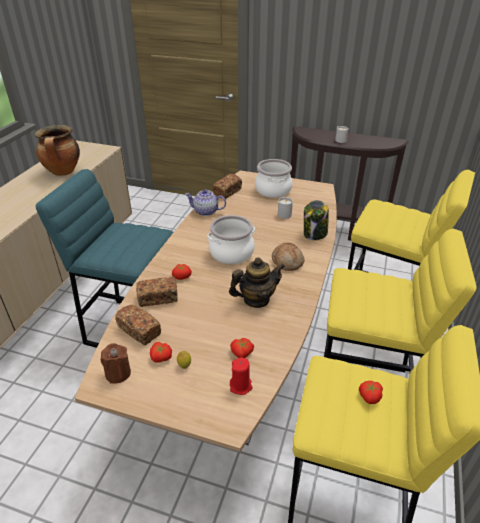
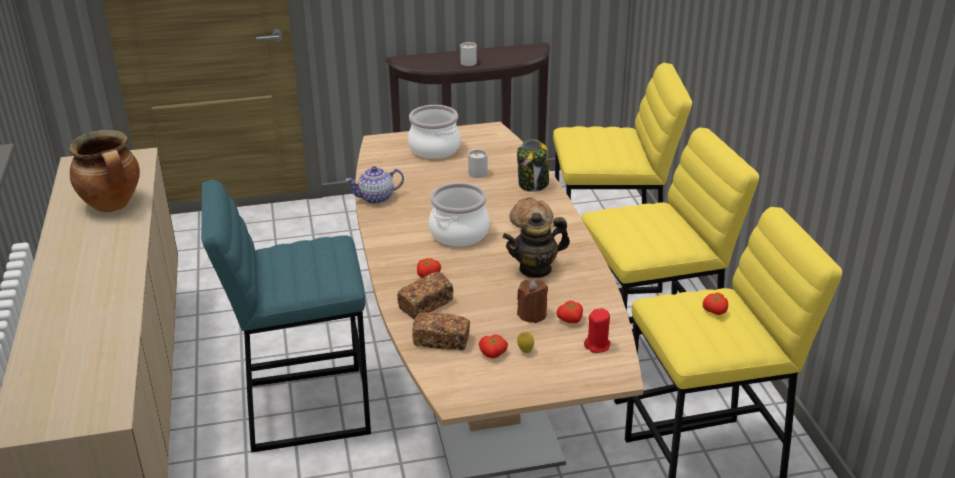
camera: 30 degrees left, 5 degrees down
brown candle [100,343,131,384] -> brown candle moved to [517,279,548,323]
bread [213,174,242,199] -> none
teapot [229,257,285,308] -> teapot turned 150 degrees counterclockwise [503,213,570,278]

